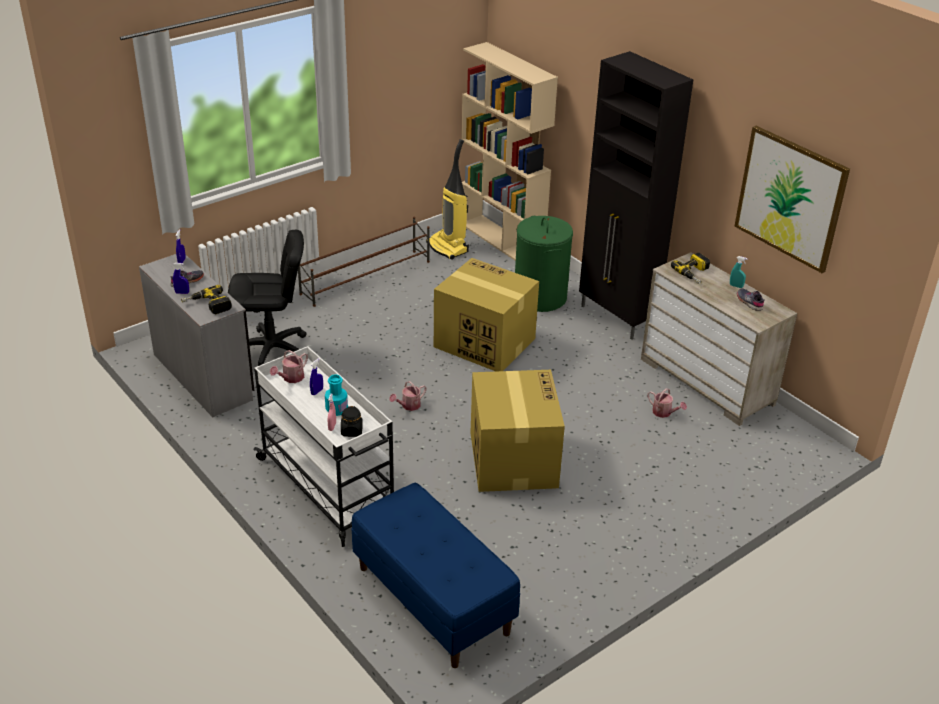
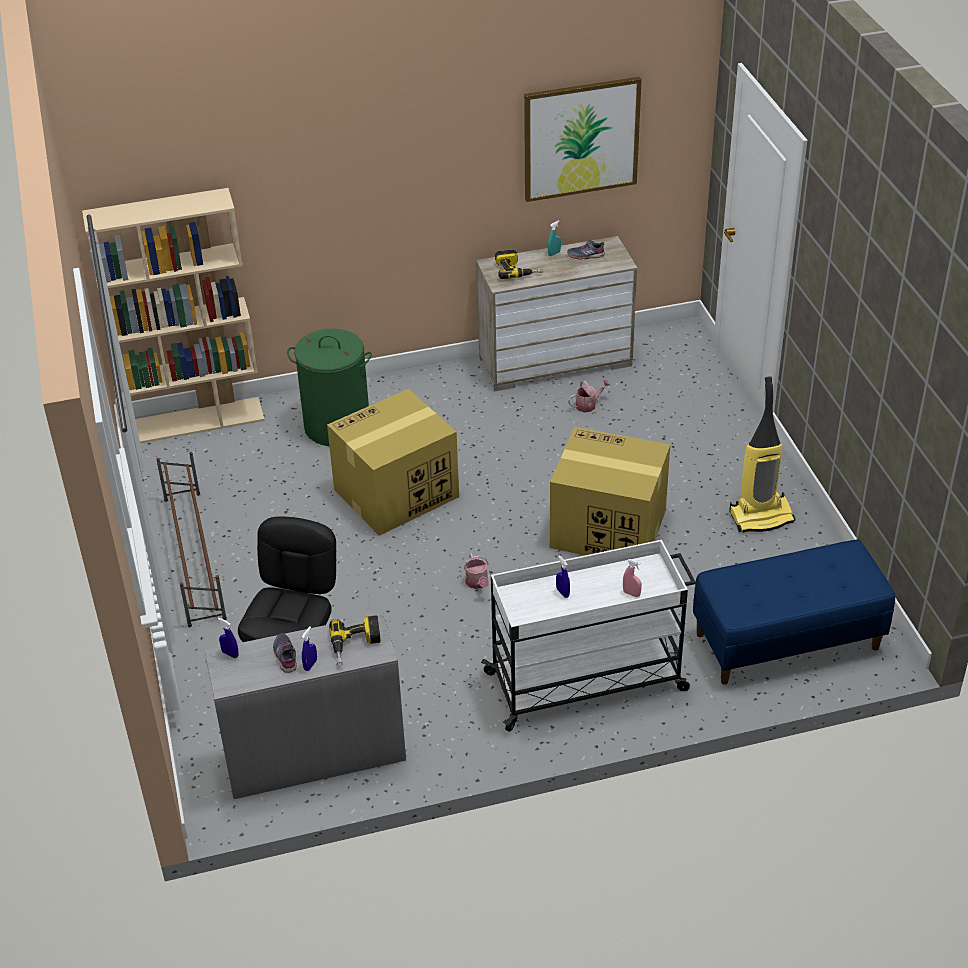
camera: 65 degrees left, 5 degrees up
watering can [270,350,308,383] -> none
turquoise bottle [325,374,348,416] -> none
black jar [341,406,363,437] -> none
vacuum cleaner [426,139,469,260] -> vacuum cleaner moved to [729,376,795,533]
black cabinet [579,51,693,340] -> none

